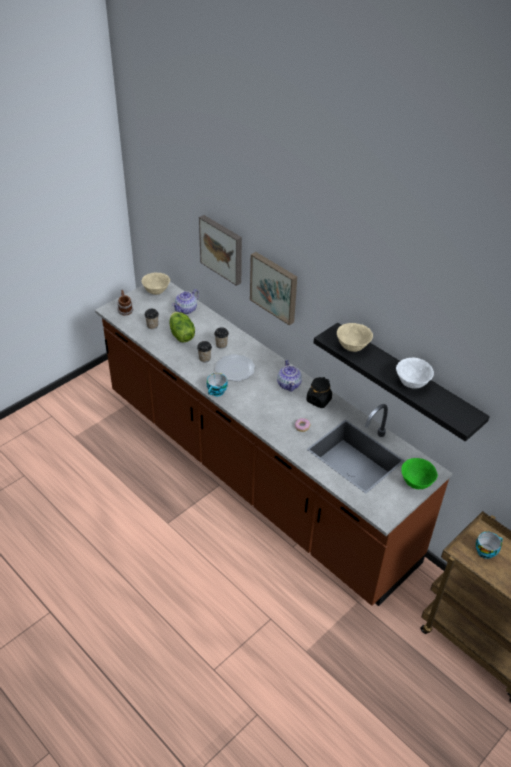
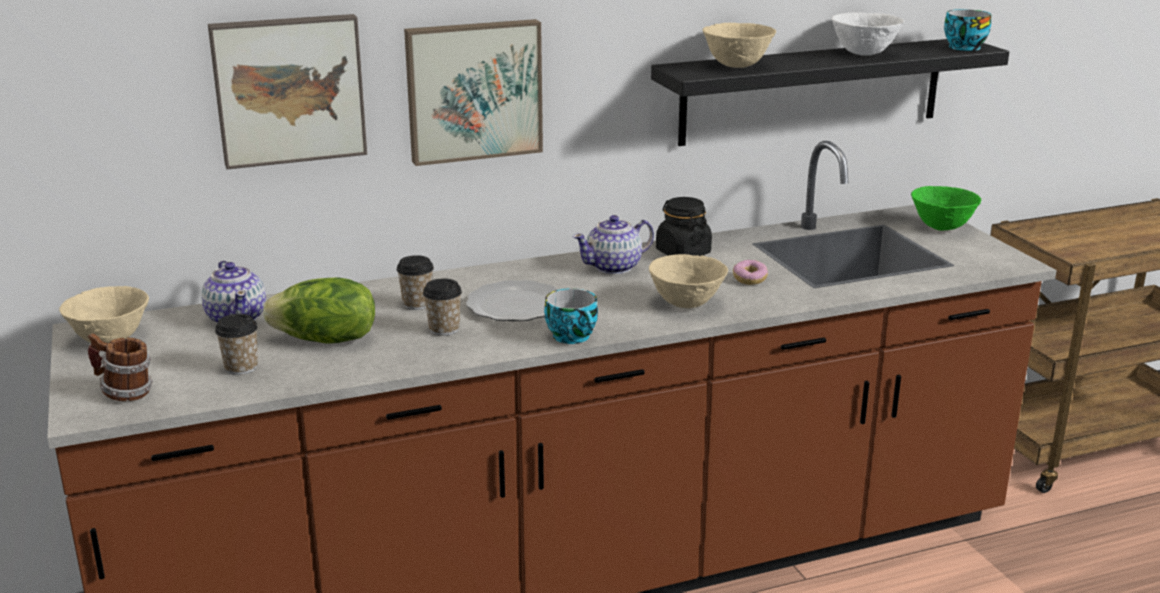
camera: 65 degrees left, 20 degrees down
teapot [277,360,302,392] -> teapot turned 135 degrees clockwise [573,215,654,274]
cup [476,532,503,559] -> cup moved to [944,9,991,51]
none -> beige bowl [649,254,728,308]

